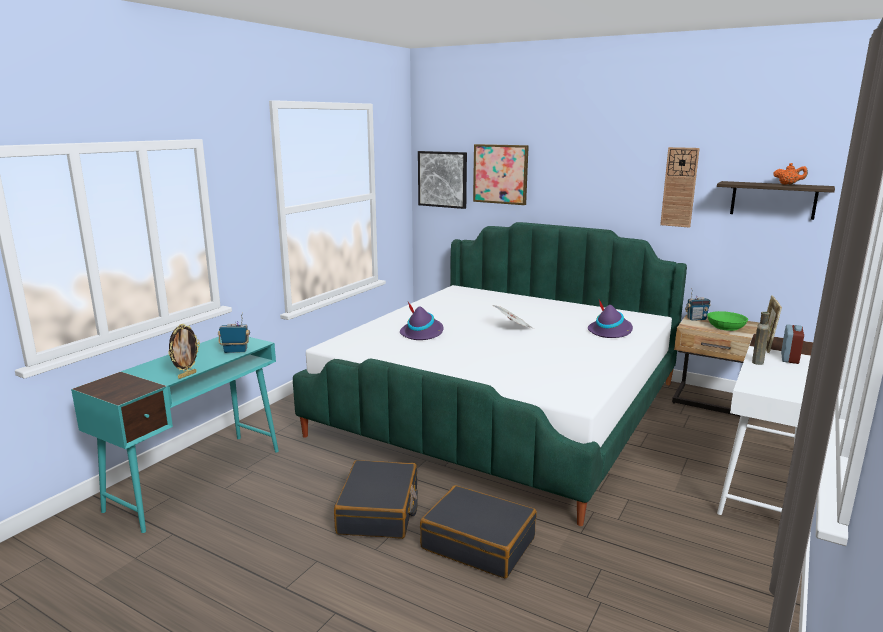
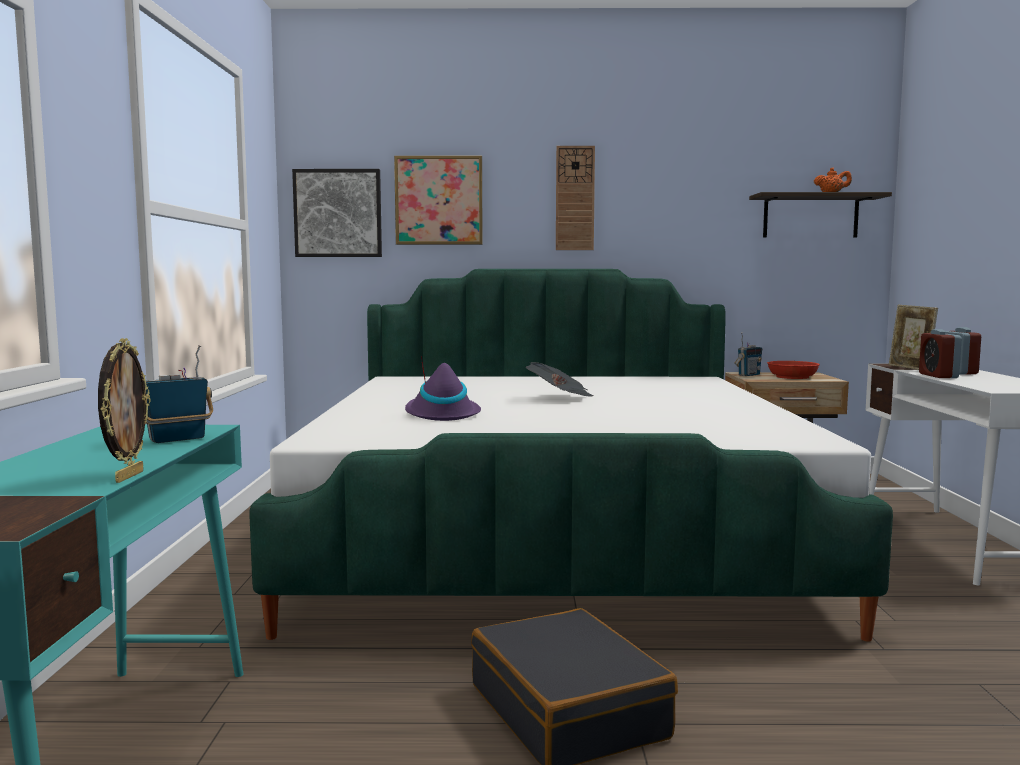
camera: 30 degrees left, 10 degrees down
black suitcase [420,485,537,578] -> none
purple hat [588,300,633,338] -> none
wall clock [660,147,700,228] -> wall clock moved to [556,146,595,250]
green bowl [707,311,748,331] -> red bowl [767,361,820,379]
brown bottle [752,312,770,365] -> alarm clock [919,329,962,378]

